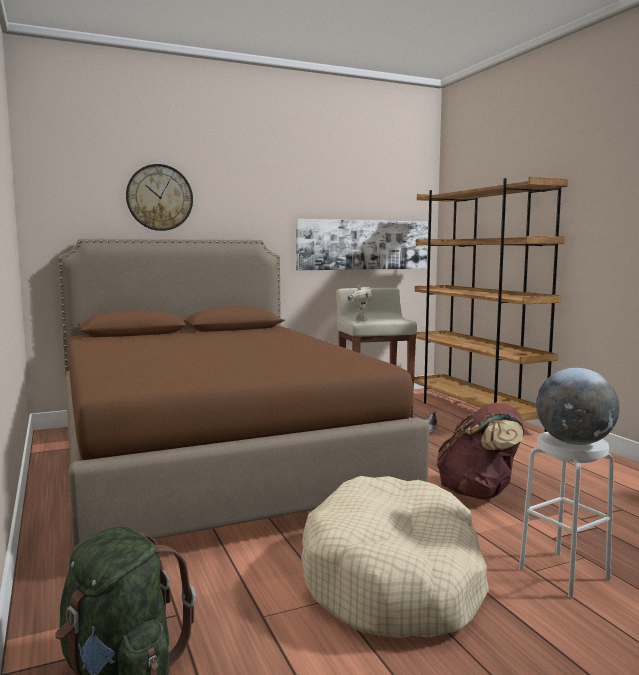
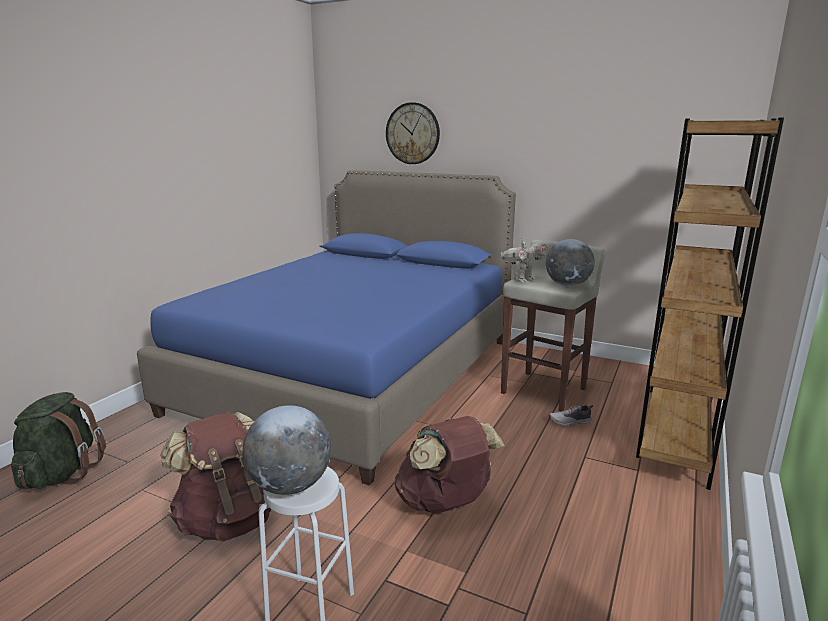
camera: 50 degrees right, 10 degrees up
brown bed [58,239,429,548] -> blue bed [137,170,516,486]
picture [296,219,428,270] -> none
beige dog bed [301,476,489,638] -> brown backpack [160,412,272,541]
none -> globe [546,239,595,286]

